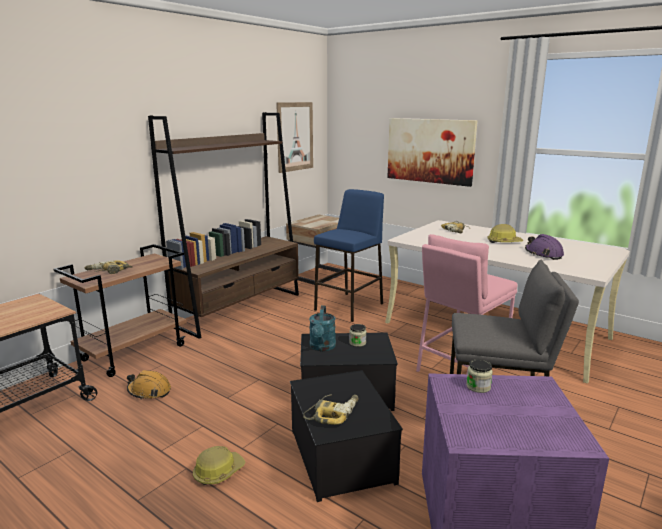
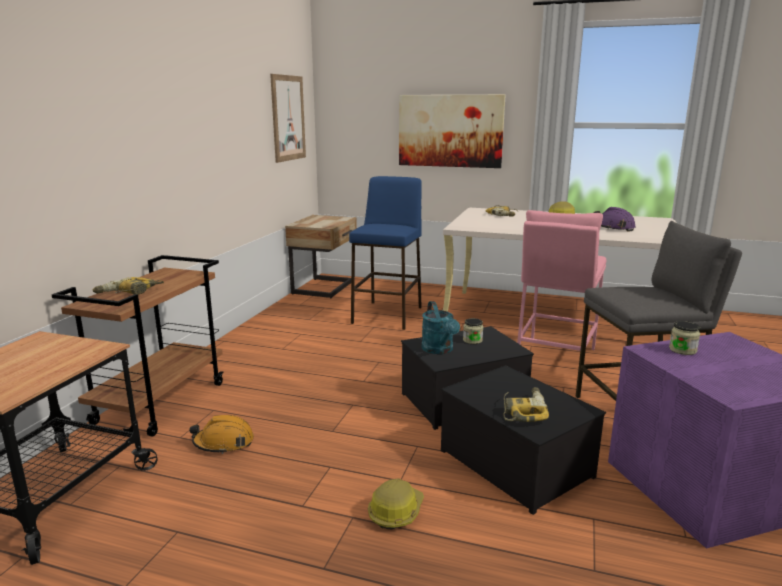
camera: 20 degrees left, 0 degrees up
brown bookcase [148,112,299,339] -> none

